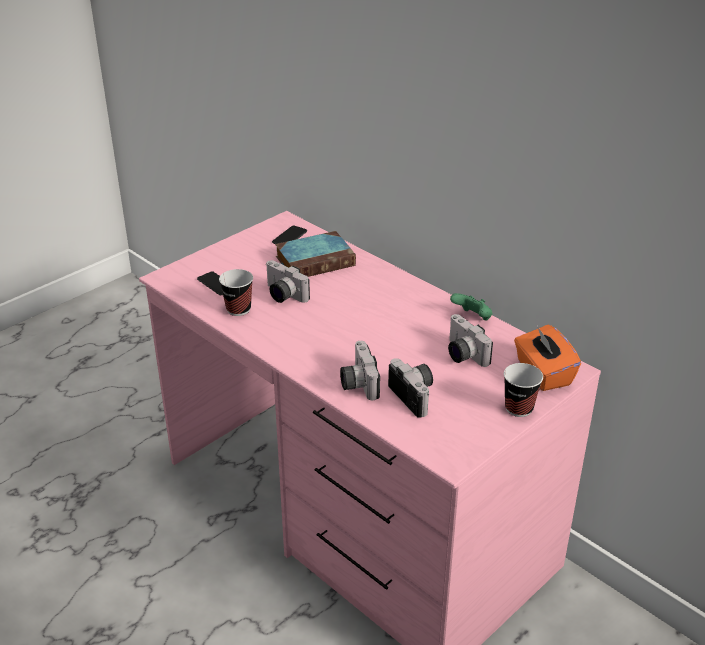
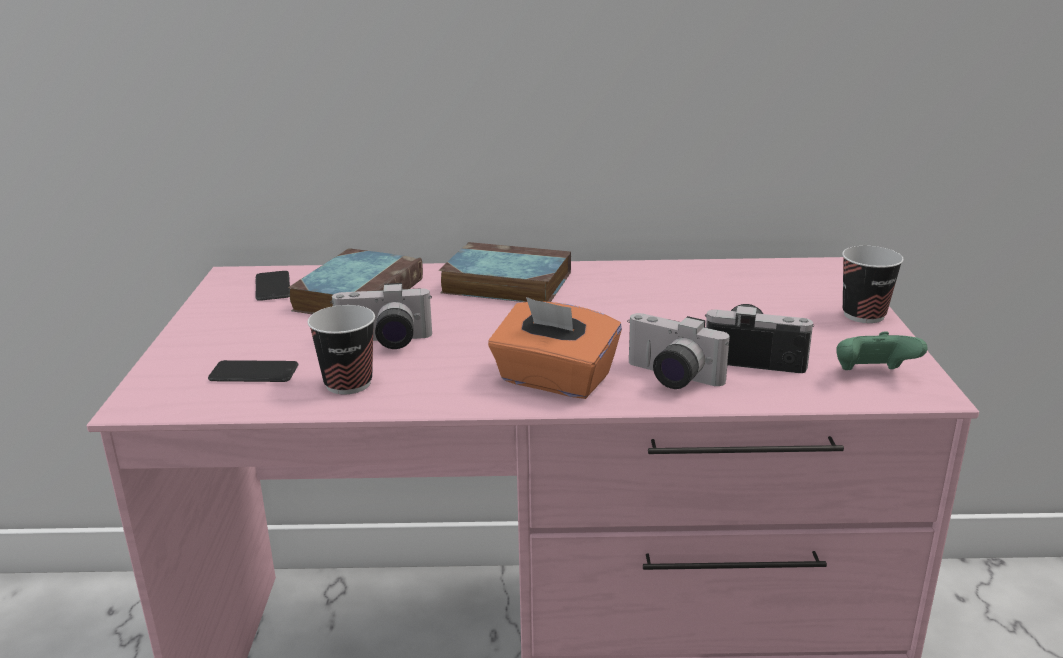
camera: 45 degrees left, 10 degrees down
camera [448,314,493,367] -> none
green game controller [450,293,493,320] -> green game controller moved to [836,331,927,370]
orange tissue box [514,325,581,391] -> orange tissue box moved to [488,297,622,399]
none -> book [439,242,571,302]

